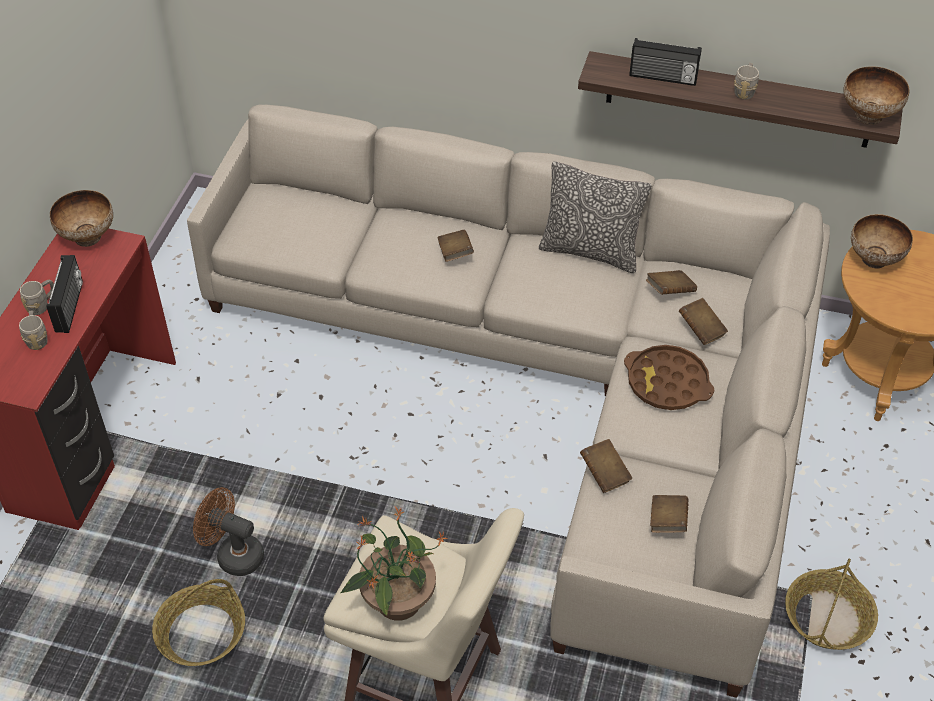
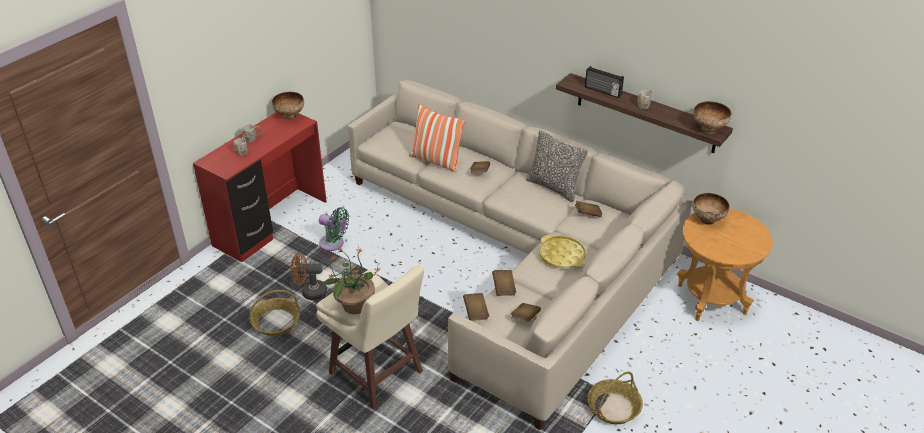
camera: 20 degrees right, 10 degrees down
radio [46,255,83,333] -> none
brown fan [193,487,264,576] -> brown fan turned 45 degrees counterclockwise [291,252,327,300]
brown tray [624,345,714,410] -> yellow tray [539,235,586,269]
brown book [679,298,728,345] -> brown book moved to [463,293,489,321]
none -> green fan [319,207,349,251]
none -> pillow [409,104,466,172]

